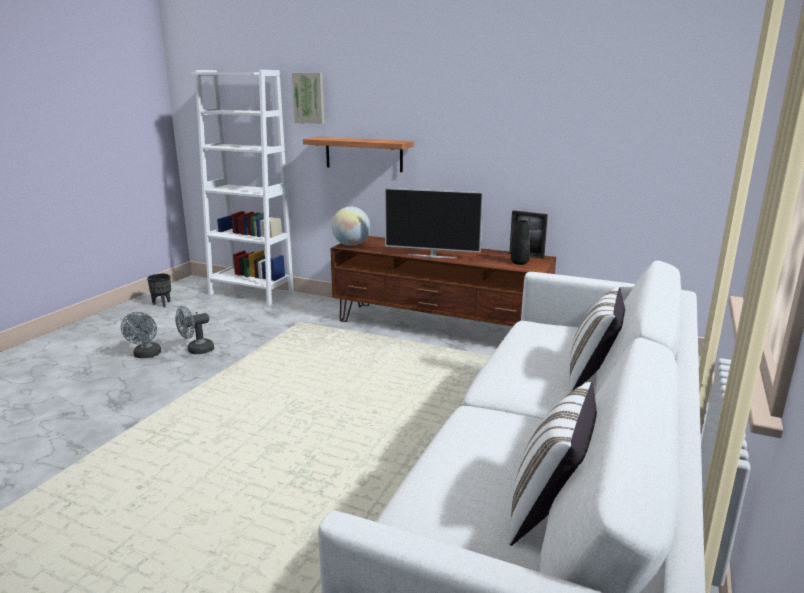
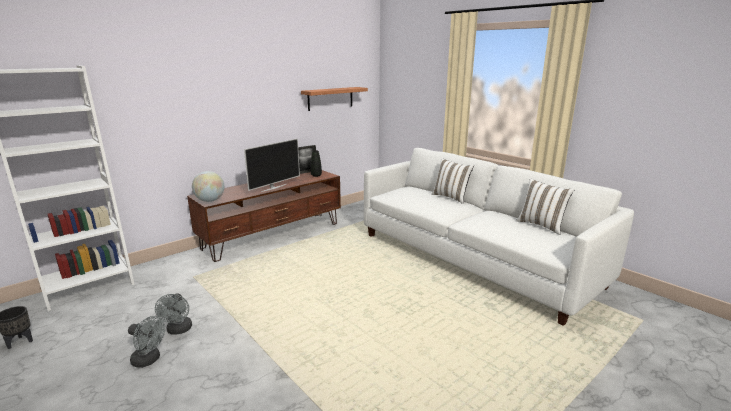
camera: 65 degrees left, 0 degrees up
picture [292,73,325,124] -> none
shelf [303,137,413,172] -> shelf moved to [301,87,368,111]

